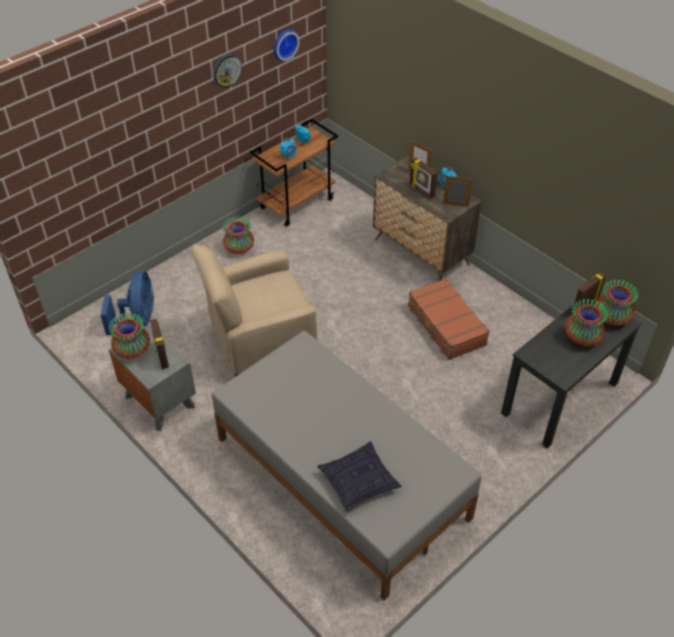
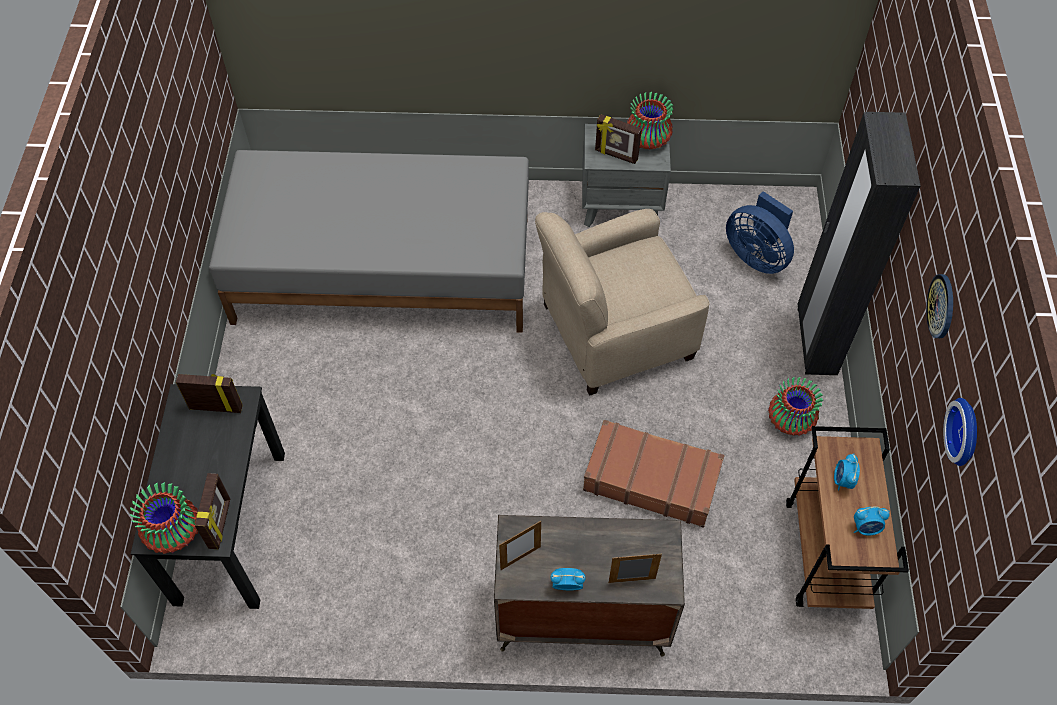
camera: 135 degrees right, 10 degrees up
beige armchair [191,245,317,377] -> beige armchair turned 135 degrees counterclockwise [535,209,710,396]
pillow [317,441,401,512] -> none
brown suitcase [408,278,490,360] -> brown suitcase moved to [583,420,725,528]
picture frame [410,157,437,199] -> picture frame moved to [176,374,243,413]
vase [565,299,609,346] -> none
none -> black wardrobe [798,112,921,375]

